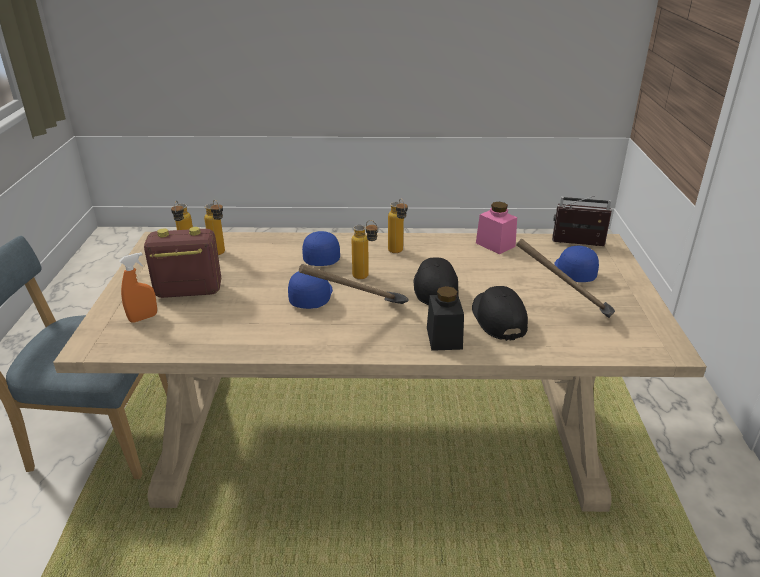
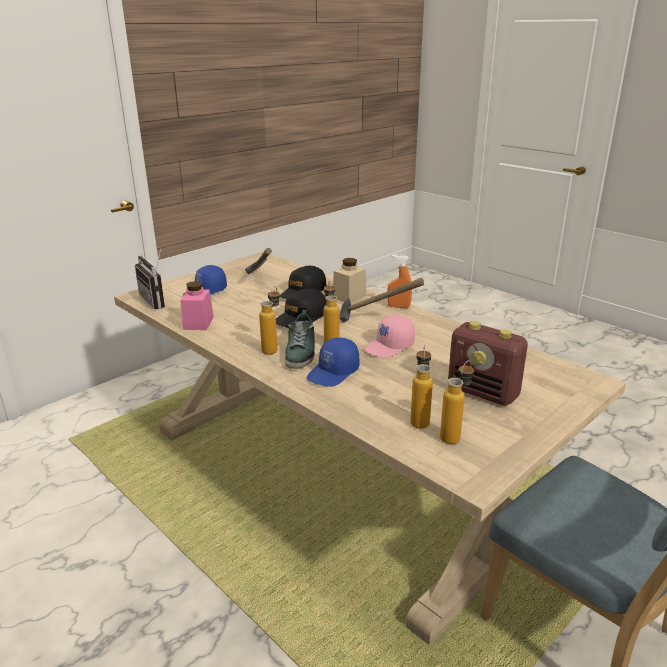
camera: 135 degrees left, 5 degrees down
orange spray bottle [119,252,157,323] -> orange spray bottle moved to [387,255,412,308]
blue cap [288,271,333,309] -> pink cap [364,314,415,358]
black jar [427,286,464,351] -> beige jar [333,258,367,303]
none -> shoe [285,310,315,369]

